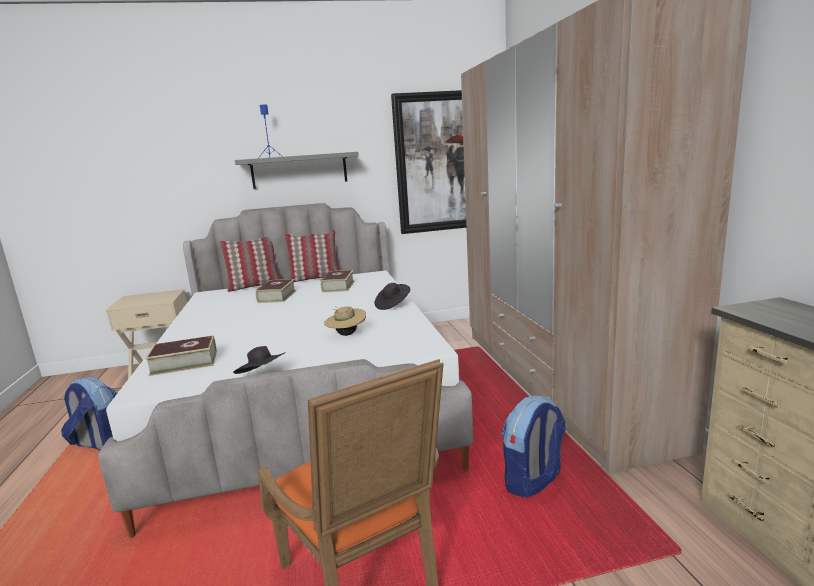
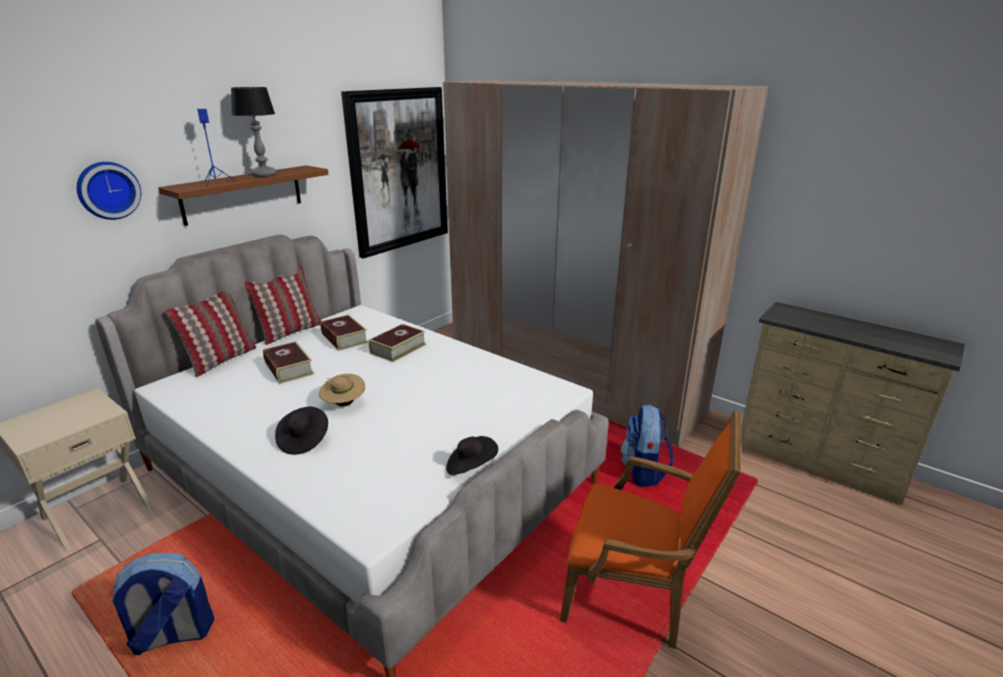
camera: 40 degrees left, 10 degrees up
book [145,335,217,376] -> book moved to [369,324,426,362]
grey shelf [235,152,359,189] -> brown shelf [158,165,328,226]
beige hat [324,306,366,336] -> beige hat moved to [319,374,365,406]
black hat [375,283,410,310] -> black hat moved to [275,407,328,455]
none -> wall clock [77,162,141,220]
none -> table lamp [231,87,276,177]

